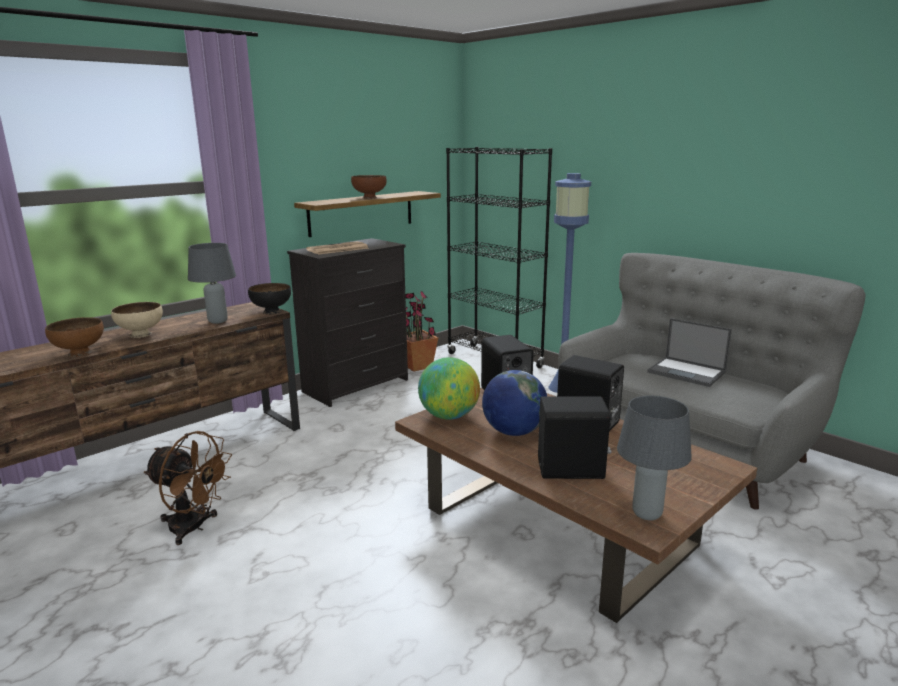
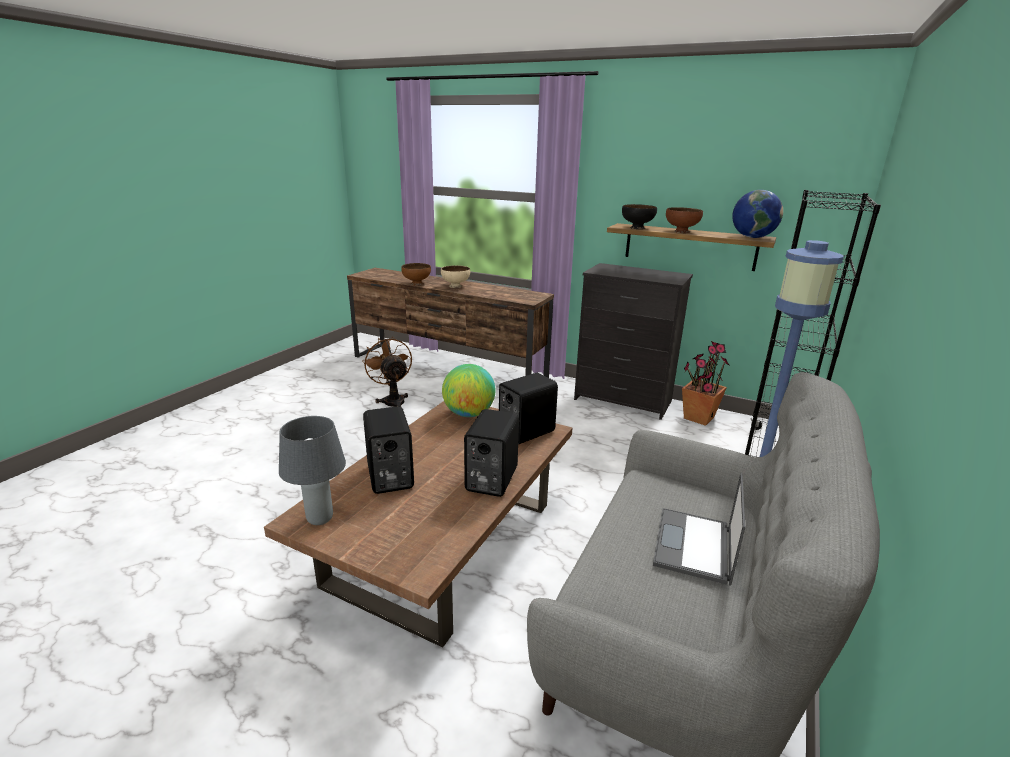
camera: 70 degrees right, 5 degrees up
brown fan [144,431,232,545] -> brown fan turned 150 degrees clockwise [362,337,412,408]
grey table lamp [188,243,236,324] -> none
black bowl [248,283,291,314] -> black bowl moved to [622,204,657,229]
newspaper [306,241,368,255] -> none
globe [482,370,547,436] -> globe moved to [732,190,783,238]

